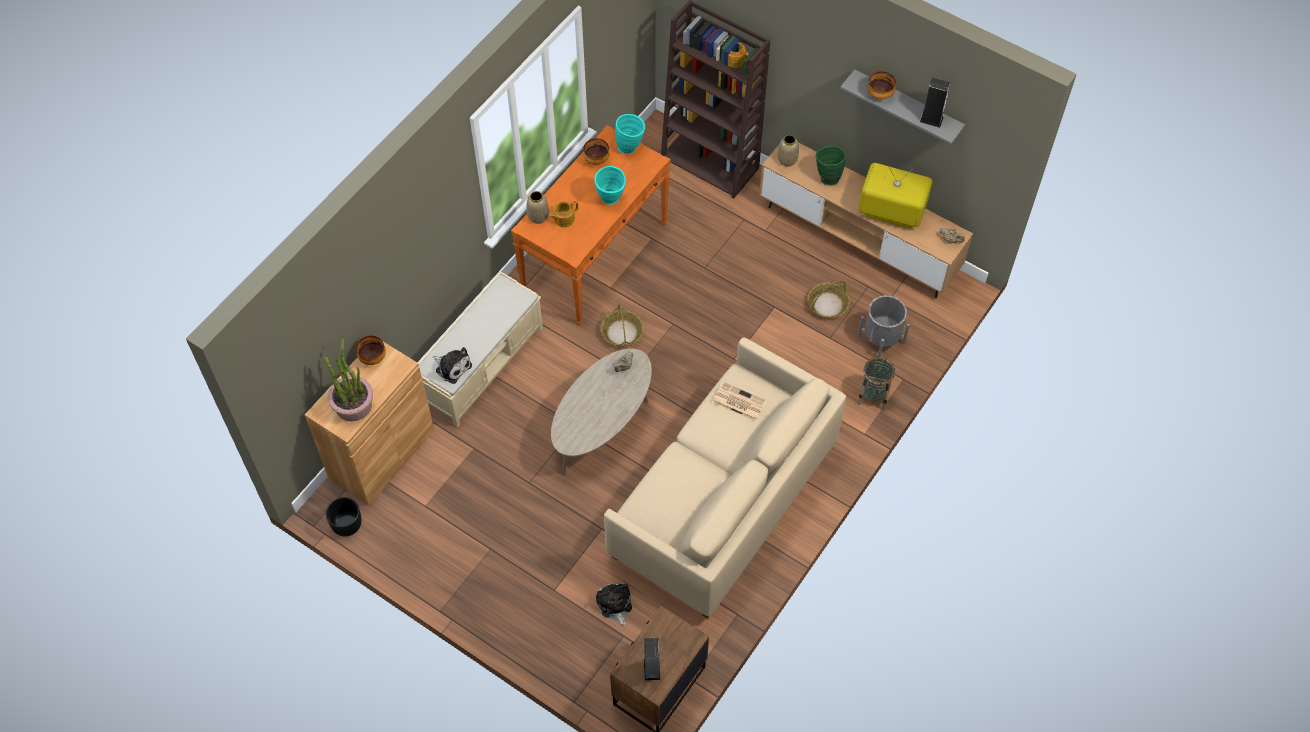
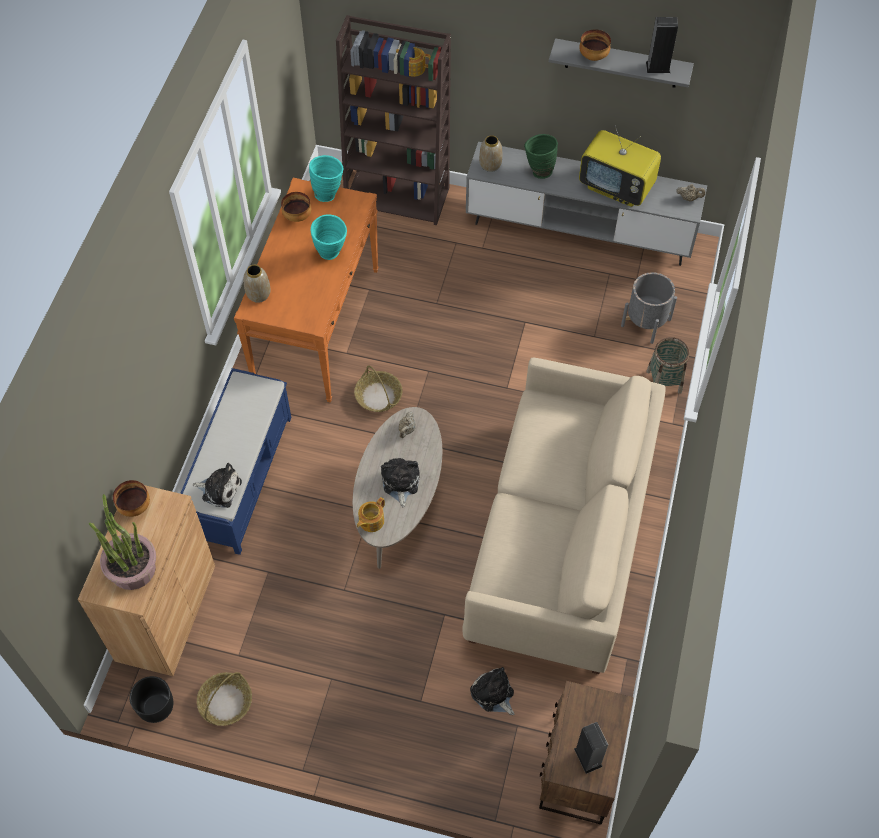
camera: 20 degrees left, 0 degrees up
beige bench [417,272,543,427] -> blue bench [180,368,291,555]
teapot [548,201,578,227] -> teapot moved to [357,497,385,532]
newspaper [712,382,767,422] -> none
brown tv stand [759,142,973,298] -> grey tv stand [466,142,707,266]
basket [808,281,850,318] -> basket moved to [197,672,252,726]
television [859,163,933,228] -> television turned 150 degrees counterclockwise [579,125,661,207]
none -> plush toy [381,458,420,508]

